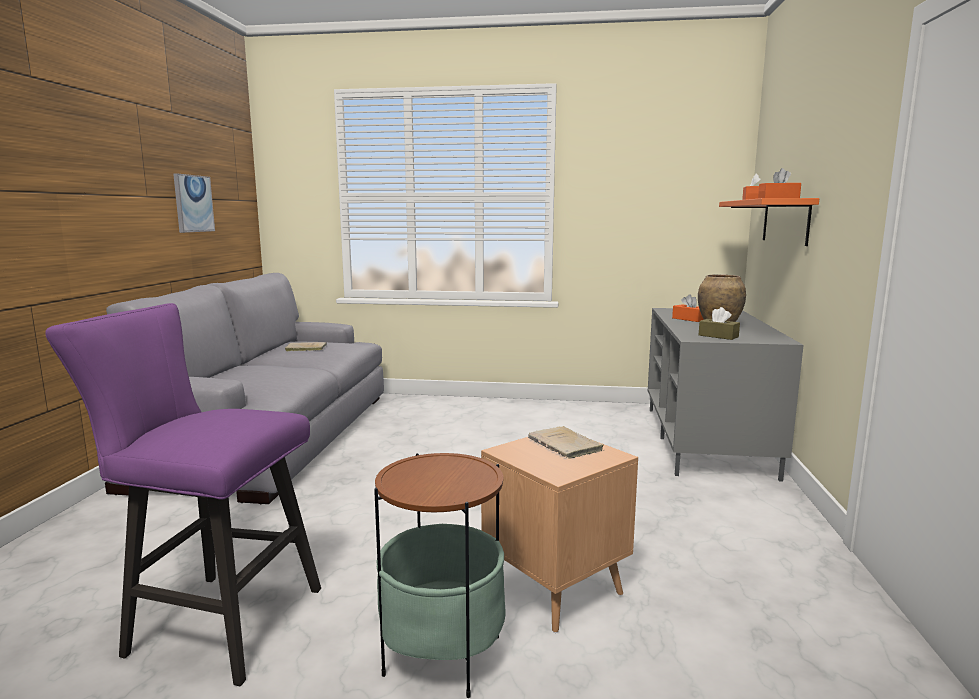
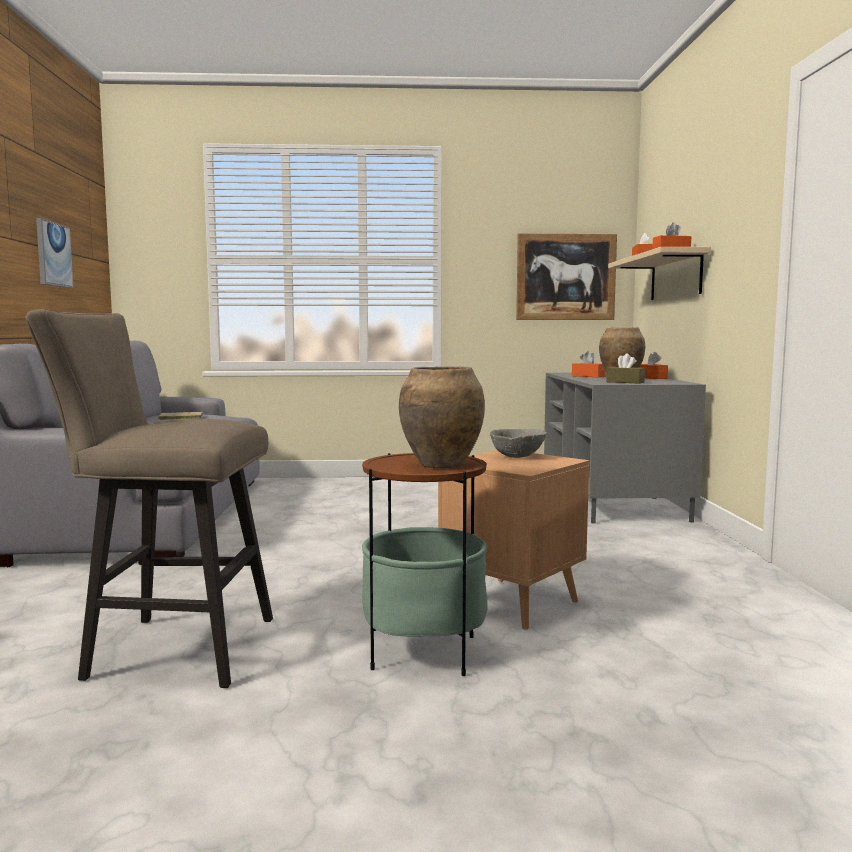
camera: 10 degrees left, 5 degrees down
purple stool [45,303,321,686] -> beige stool [26,309,273,688]
beige book [528,426,604,459] -> grey bowl [490,429,547,458]
orange shelf [719,198,819,246] -> beige shelf [608,247,711,300]
none -> brown vase [399,366,485,469]
none -> picture [516,234,617,320]
none -> orange tissue box [640,352,668,379]

